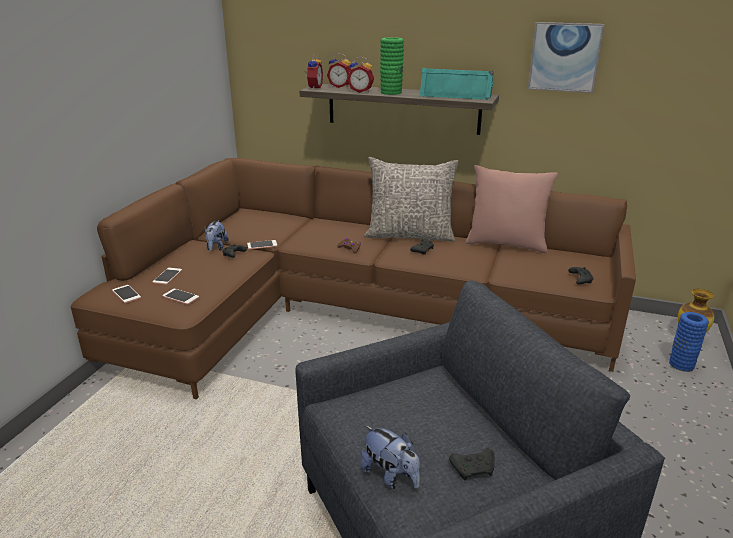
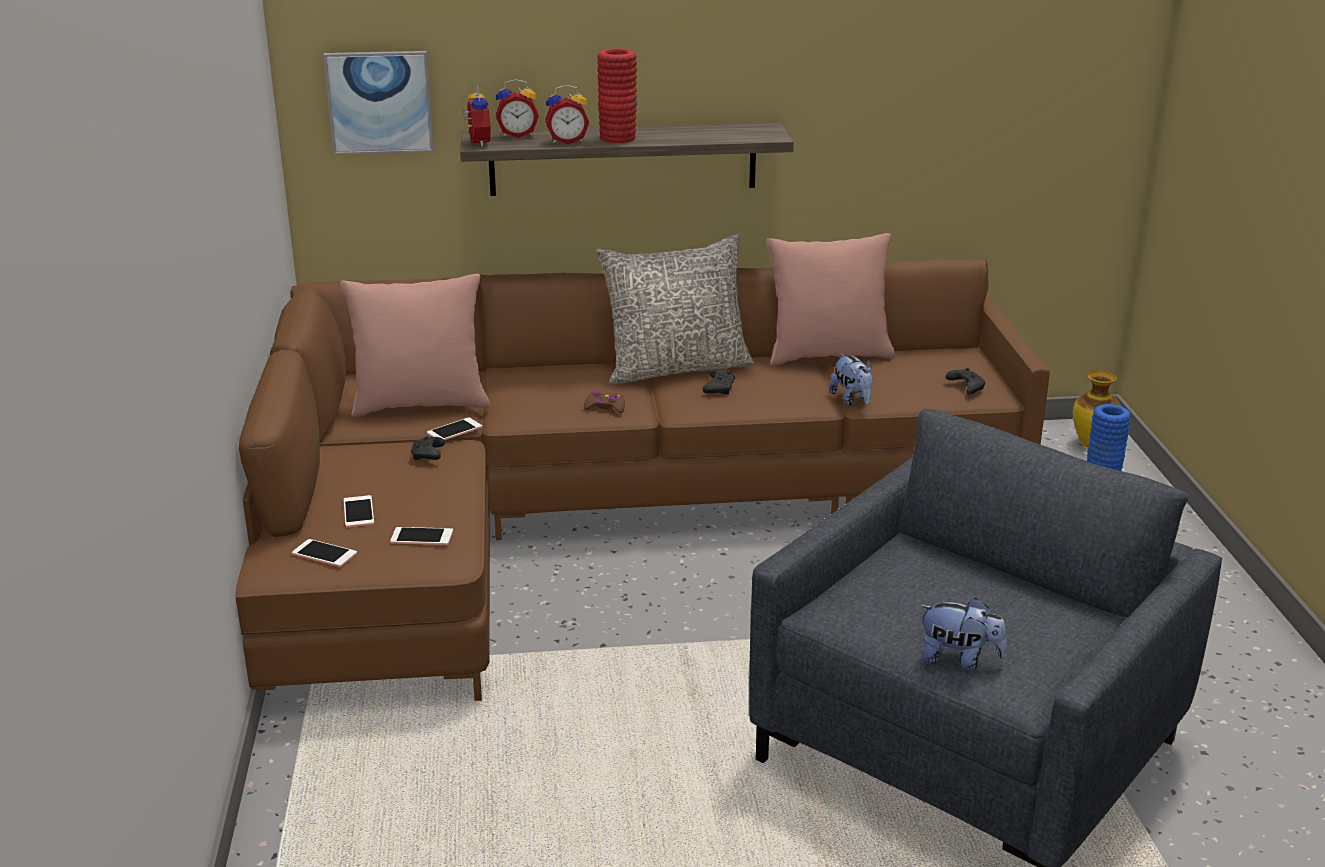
camera: 25 degrees left, 0 degrees up
plush toy [205,220,229,251] -> plush toy moved to [829,353,873,406]
green vase [380,37,404,95] -> red vase [597,48,637,143]
turquoise speaker [419,68,494,100] -> none
black game controller [449,448,495,480] -> none
picture [528,22,604,93] -> picture moved to [323,51,434,154]
none -> pink pillow [340,274,490,417]

